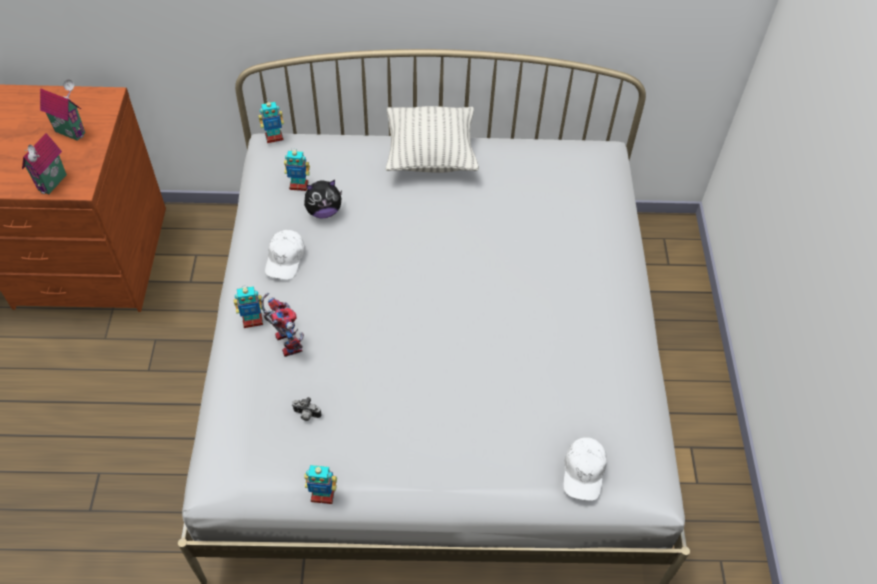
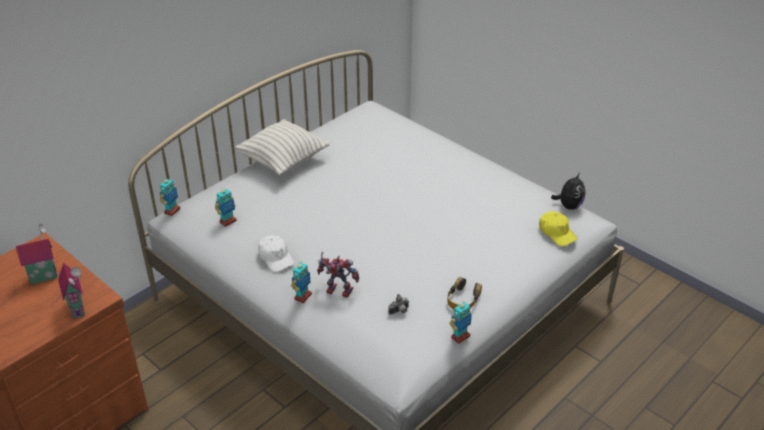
camera: 45 degrees left, 15 degrees down
plush toy [304,180,342,218] -> plush toy moved to [551,172,585,210]
white cap [563,437,607,501] -> yellow cap [539,211,577,246]
none -> headphones [448,277,482,309]

